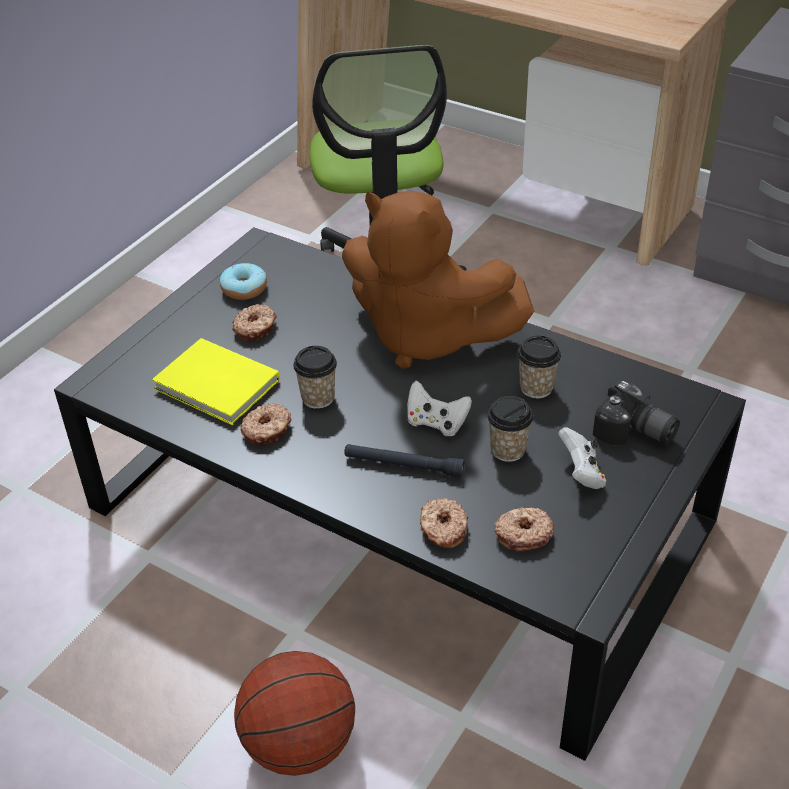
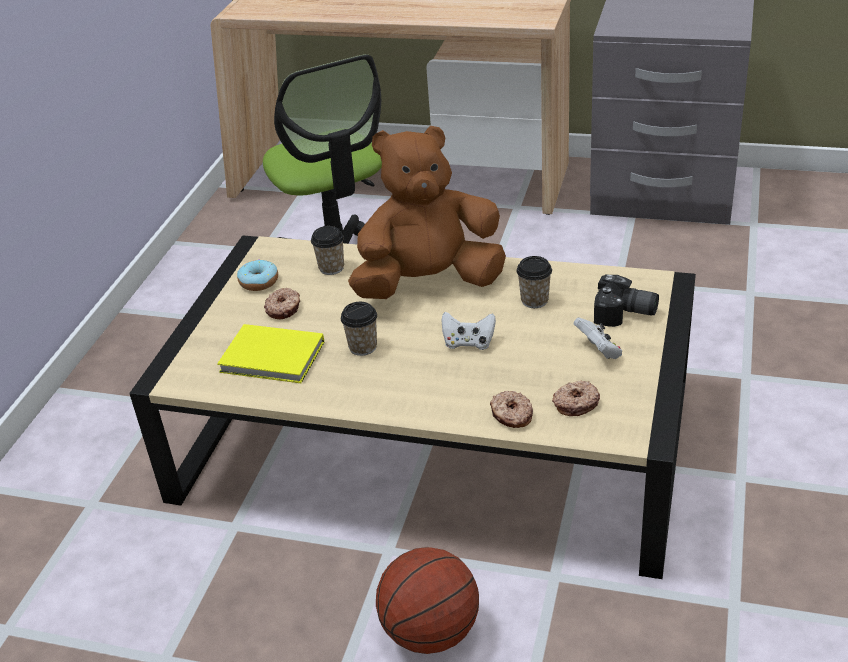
camera: 15 degrees left, 5 degrees down
black coffee table [54,227,746,761] -> beige coffee table [129,236,696,579]
donut [240,403,291,445] -> none
brown plush toy [342,191,534,369] -> brown plush toy turned 150 degrees clockwise [348,126,506,299]
black flashlight [344,444,465,477] -> none
cup [487,396,533,462] -> cup moved to [311,226,344,275]

